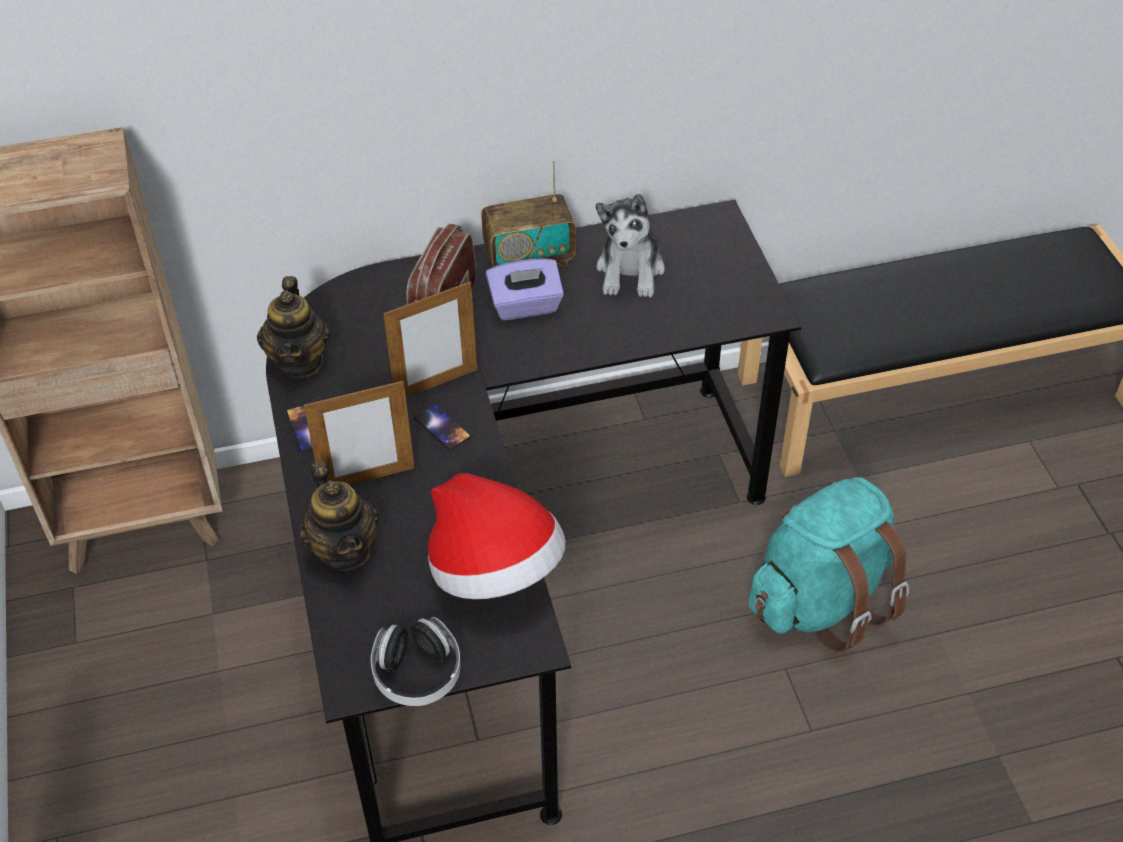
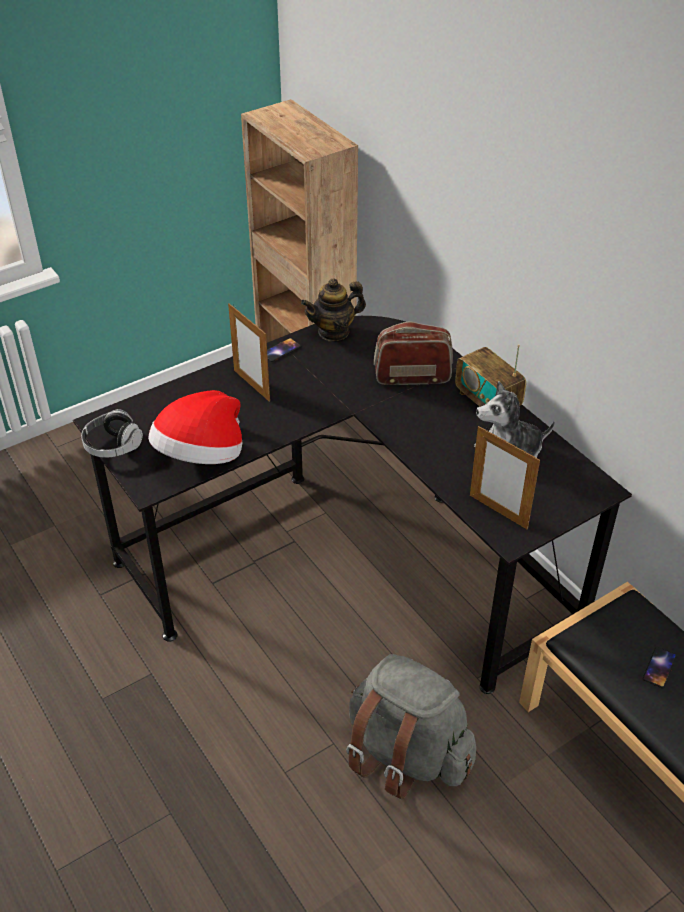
camera: 70 degrees right, 5 degrees down
teapot [299,461,379,571] -> none
picture frame [383,281,477,397] -> picture frame moved to [470,426,540,529]
phone [414,404,471,451] -> phone moved to [642,647,677,688]
purple tissue box [486,258,564,320] -> none
turquoise backpack [749,477,909,653] -> grey backpack [346,654,476,799]

